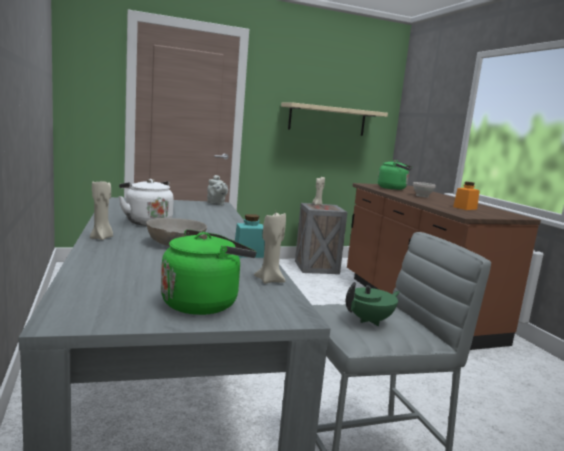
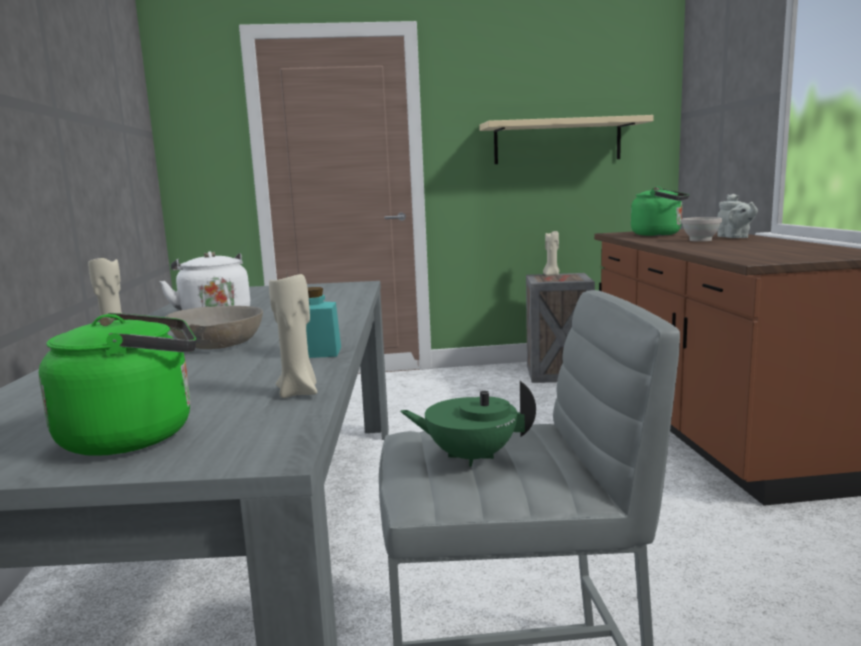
camera: 15 degrees right, 0 degrees up
grey teapot [207,175,228,205] -> grey teapot moved to [717,194,758,238]
green teapot [346,282,400,326] -> green teapot turned 150 degrees counterclockwise [400,381,536,467]
orange jar [453,182,480,210] -> none

